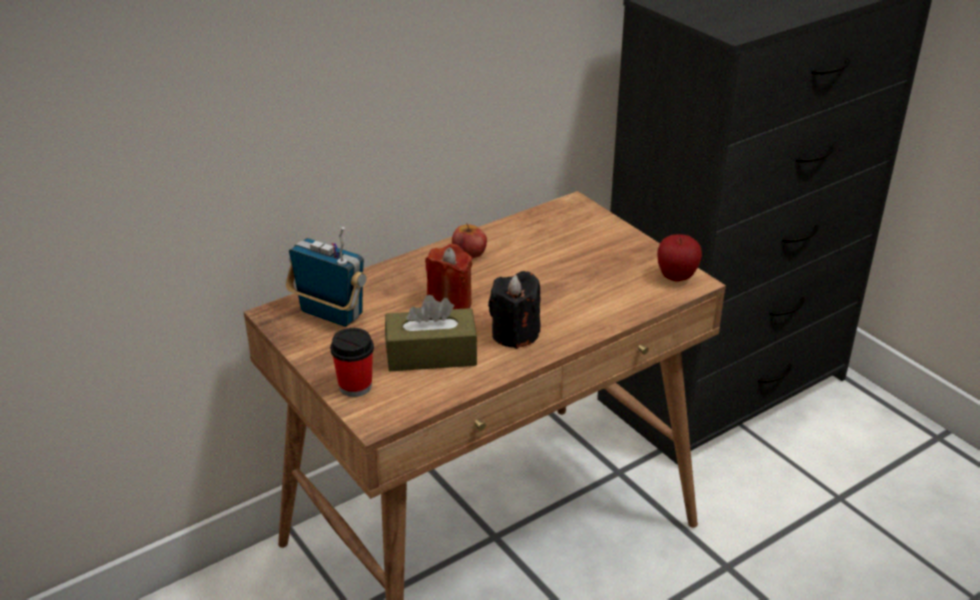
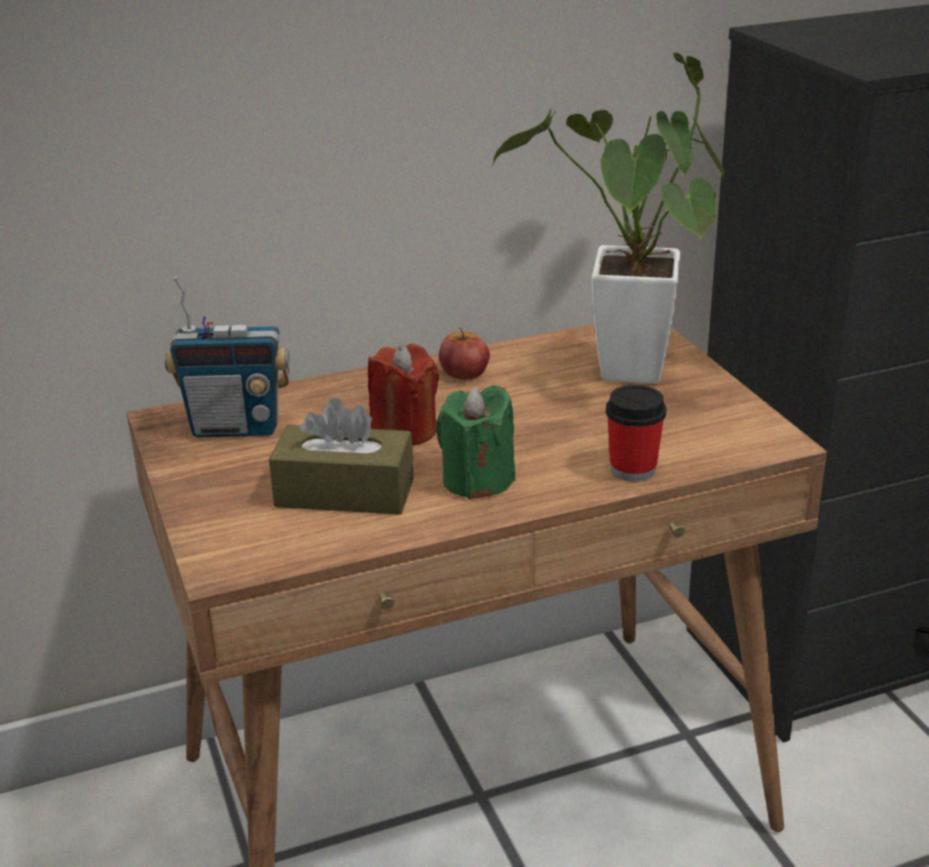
camera: 15 degrees right, 5 degrees down
radio [286,227,366,327] -> radio turned 135 degrees clockwise [165,276,290,437]
cup [330,328,374,397] -> cup moved to [606,385,666,482]
black candle [488,271,541,349] -> green candle [436,385,515,499]
apple [657,234,702,281] -> none
none -> potted plant [491,52,725,384]

